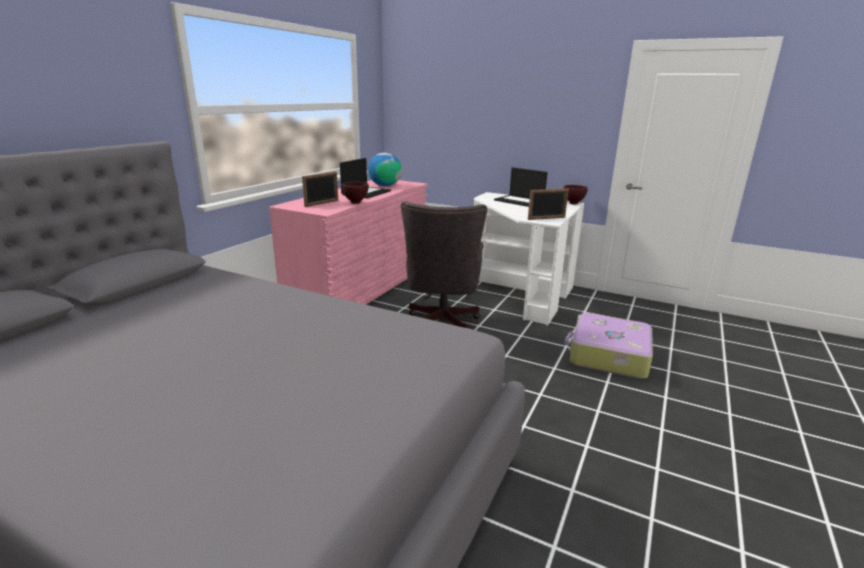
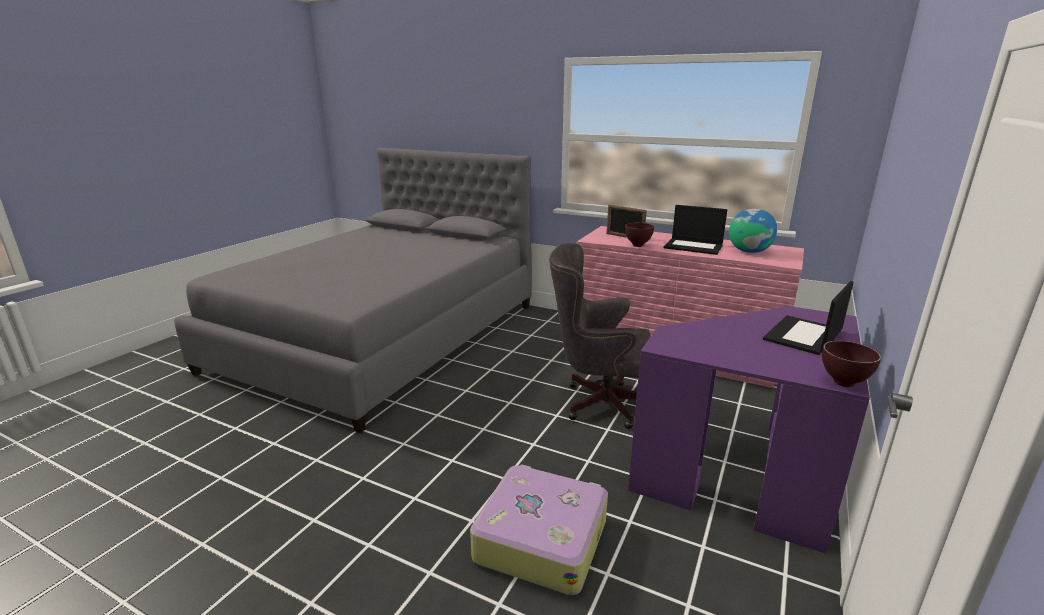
camera: 90 degrees right, 0 degrees up
white desk [474,192,584,325] -> purple desk [628,306,870,554]
picture frame [528,188,569,220] -> none

